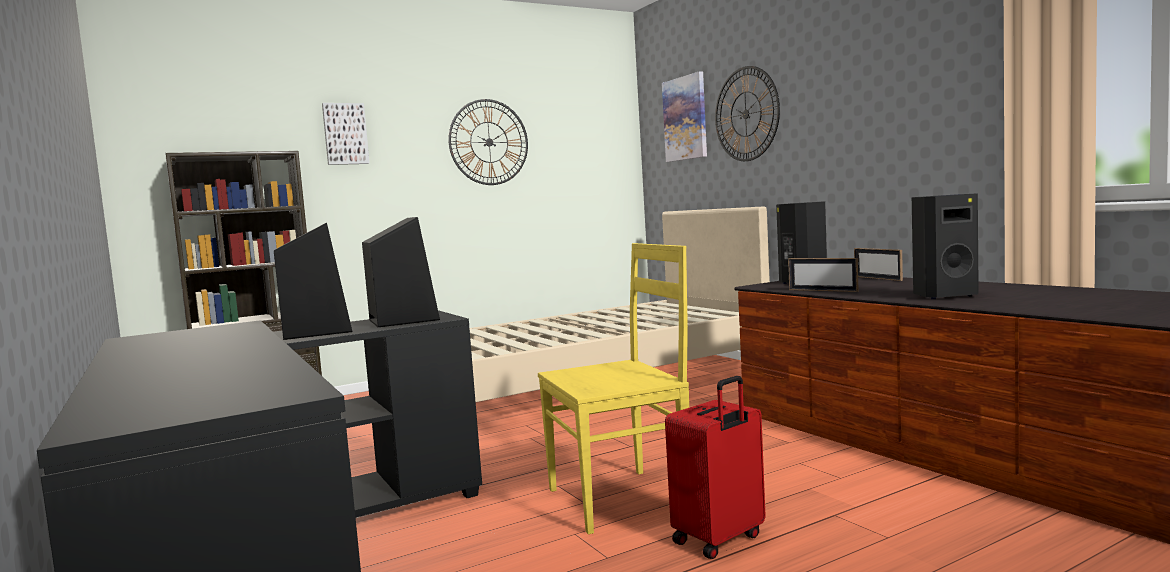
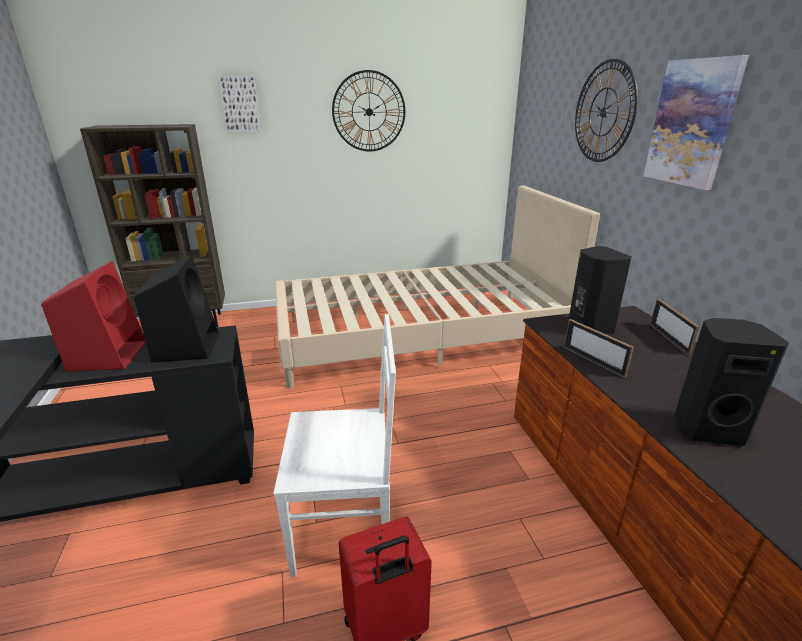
camera: 15 degrees right, 20 degrees up
black speaker [274,223,353,340] -> red speaker [41,261,146,372]
yellow chair [538,243,689,534] -> white chair [273,314,396,577]
picture [662,71,707,162] -> picture moved to [643,55,749,190]

